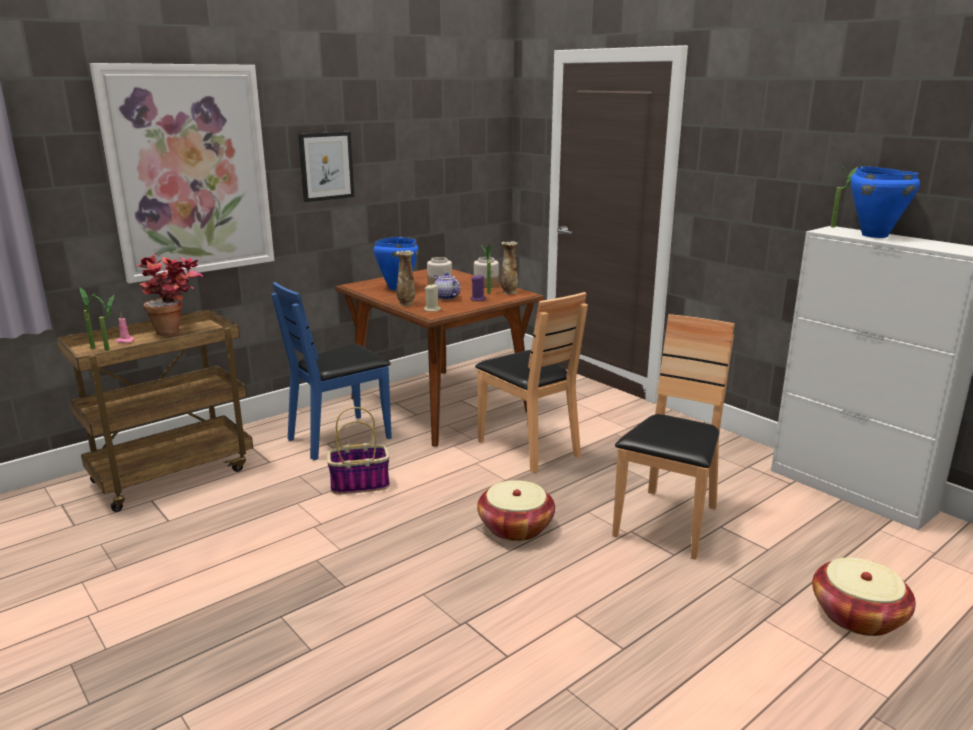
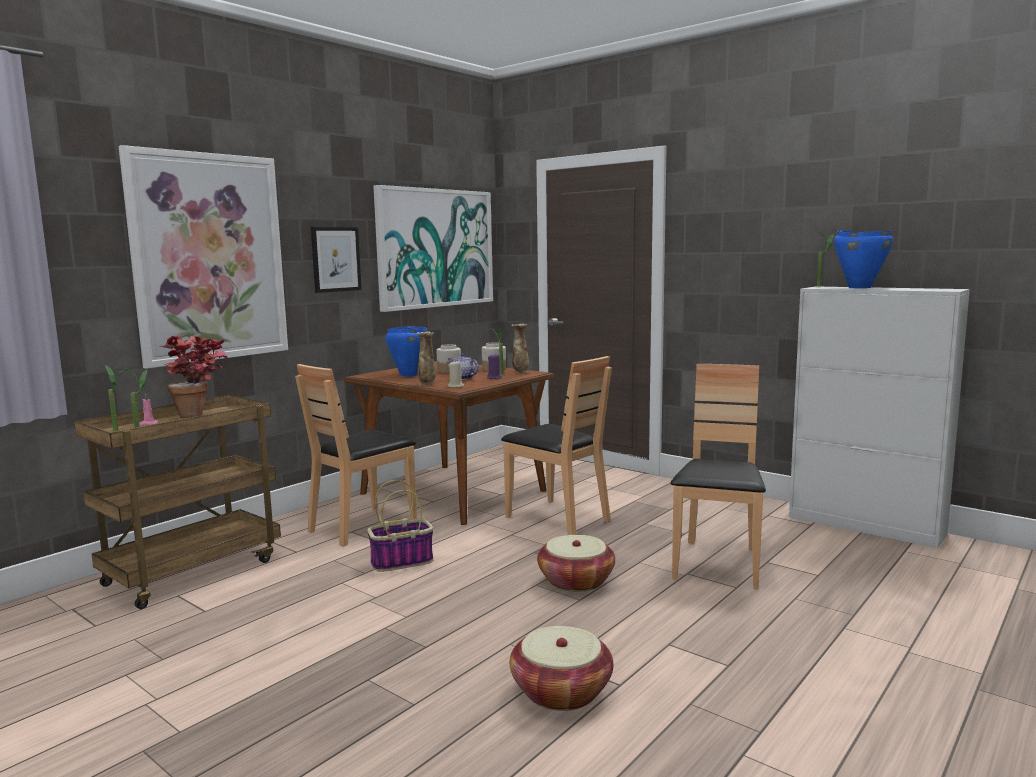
camera: 10 degrees left, 10 degrees down
blue chair [271,282,392,460] -> brown chair [295,364,417,546]
basket [812,558,916,636] -> basket moved to [510,626,613,711]
none -> picture [373,185,493,312]

